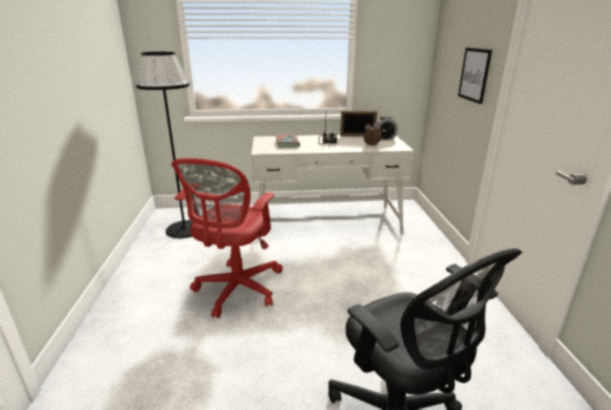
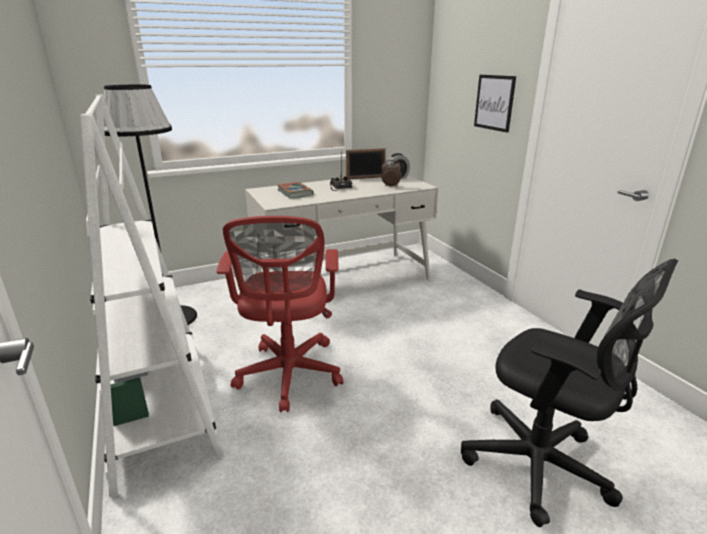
camera: 20 degrees left, 0 degrees up
none -> white bookcase [80,94,224,498]

